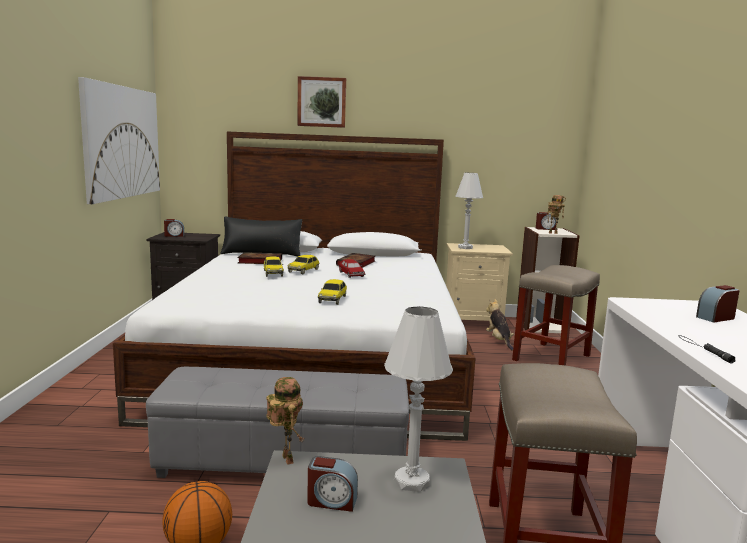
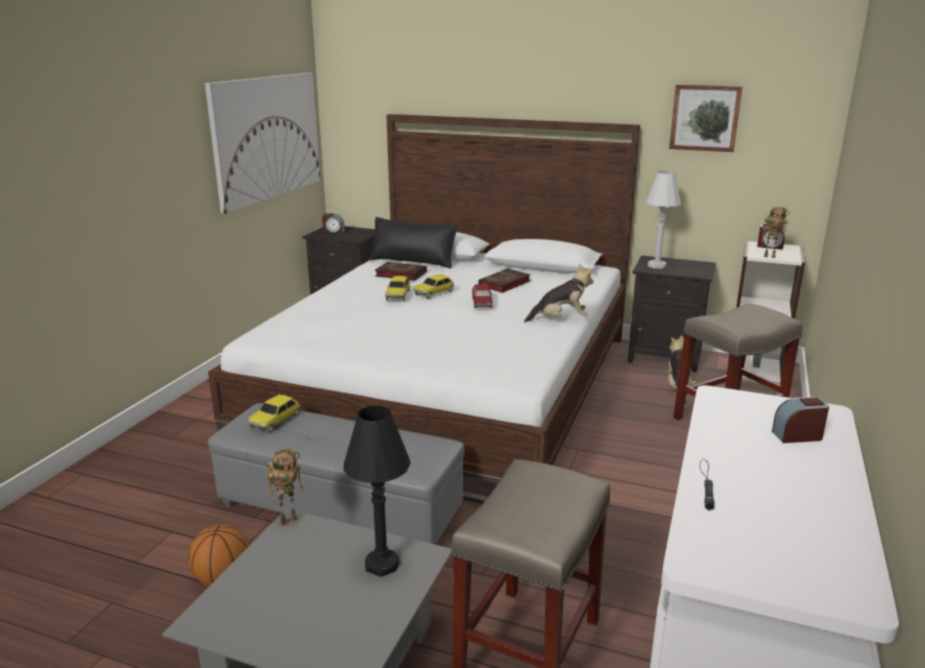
camera: 20 degrees right, 10 degrees up
toy robot [266,377,305,465] -> toy robot turned 60 degrees clockwise [266,449,304,526]
picture [297,76,346,128] -> picture moved to [669,84,743,152]
alarm clock [307,456,358,512] -> none
toy car [318,279,347,305] -> toy car moved to [248,394,300,433]
white table lamp [384,306,453,492] -> black table lamp [343,406,411,577]
beige nightstand [446,243,513,321] -> black nightstand [628,255,716,372]
none -> plush toy [524,263,594,322]

